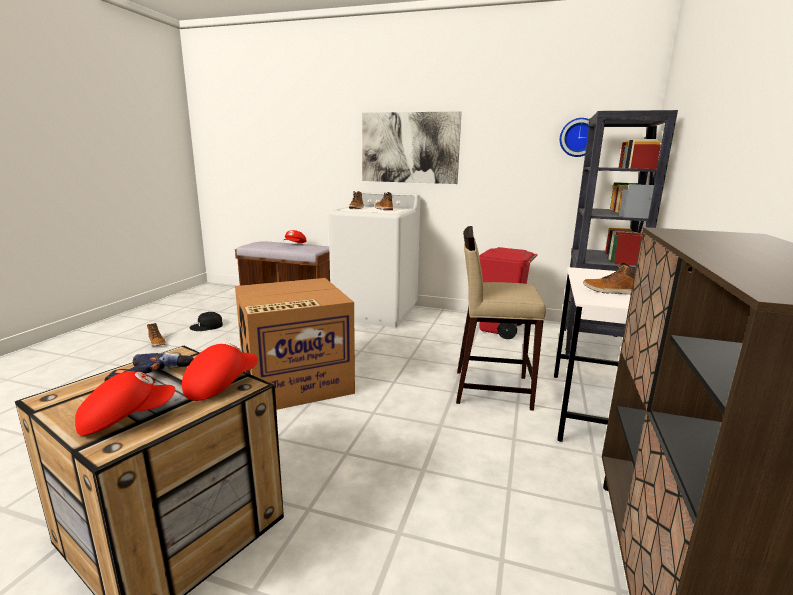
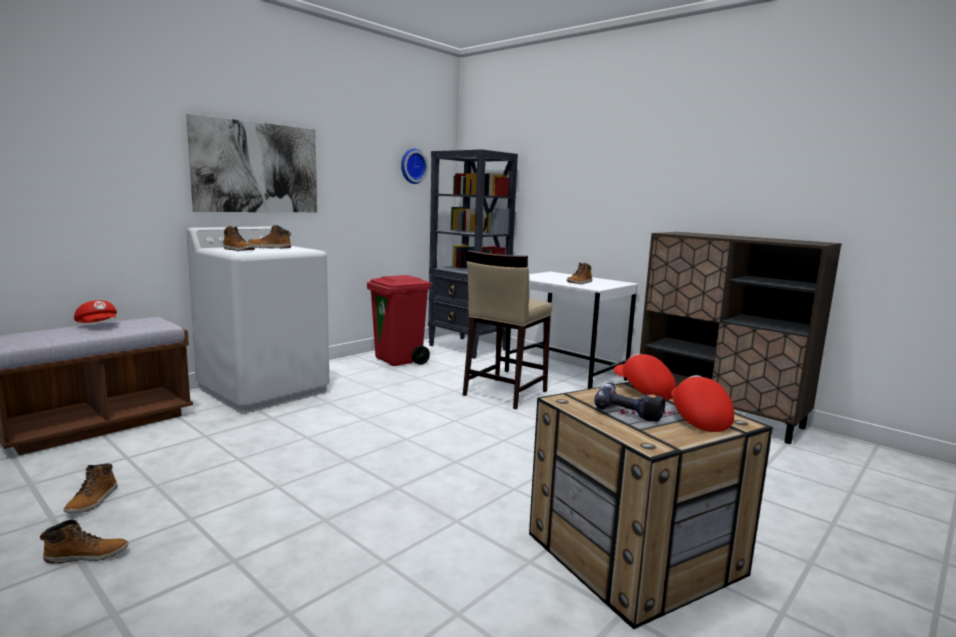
camera: 65 degrees left, 5 degrees down
black cap [189,312,223,331] -> boot [64,464,118,513]
cardboard box [235,278,355,410] -> none

